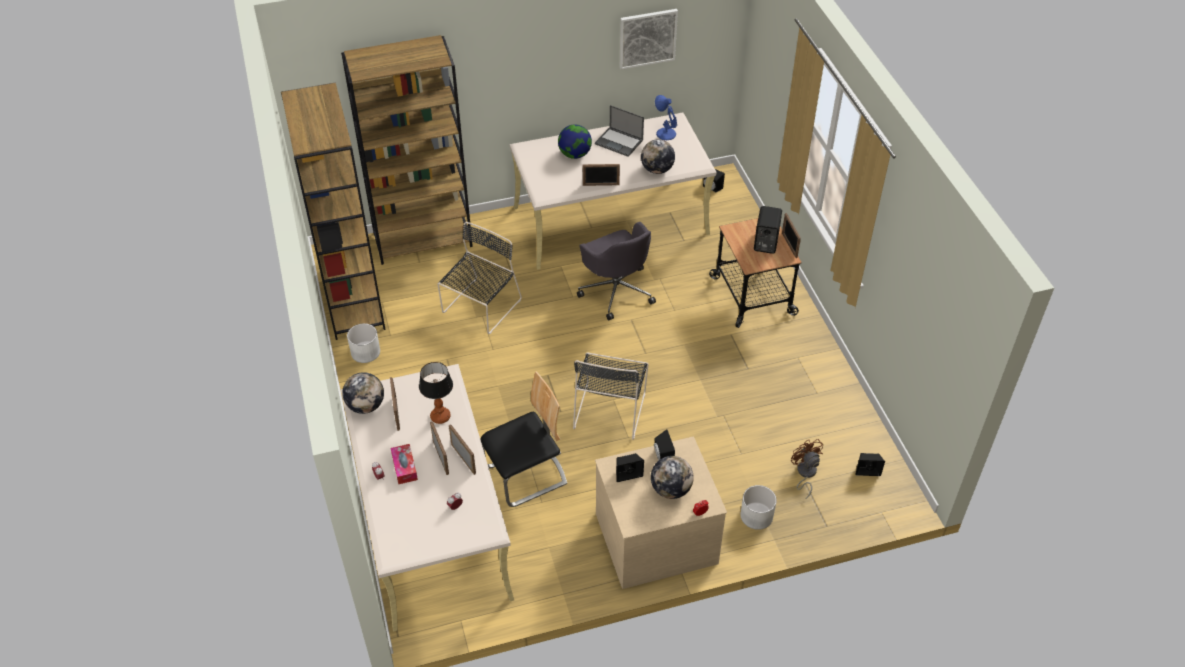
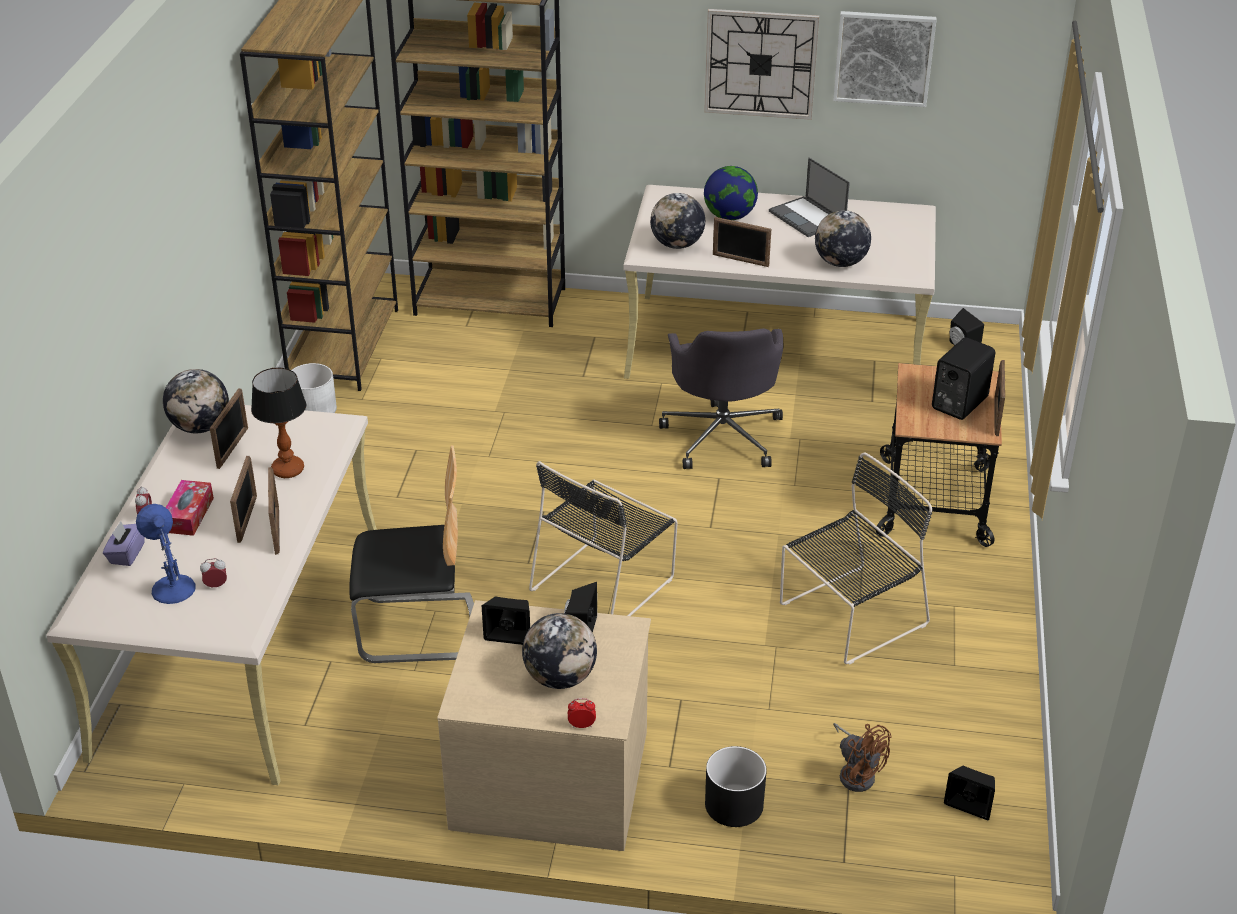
camera: 25 degrees right, 10 degrees down
black chair [437,222,522,334] -> black chair moved to [780,453,932,665]
blue table lamp [655,95,677,140] -> blue table lamp moved to [136,504,196,604]
white planter [740,485,777,530] -> black planter [705,746,767,827]
brown fan [791,439,823,500] -> brown fan turned 135 degrees clockwise [833,723,892,792]
none -> purple tissue box [103,521,145,566]
none -> globe [650,193,705,249]
none -> wall clock [704,9,819,120]

